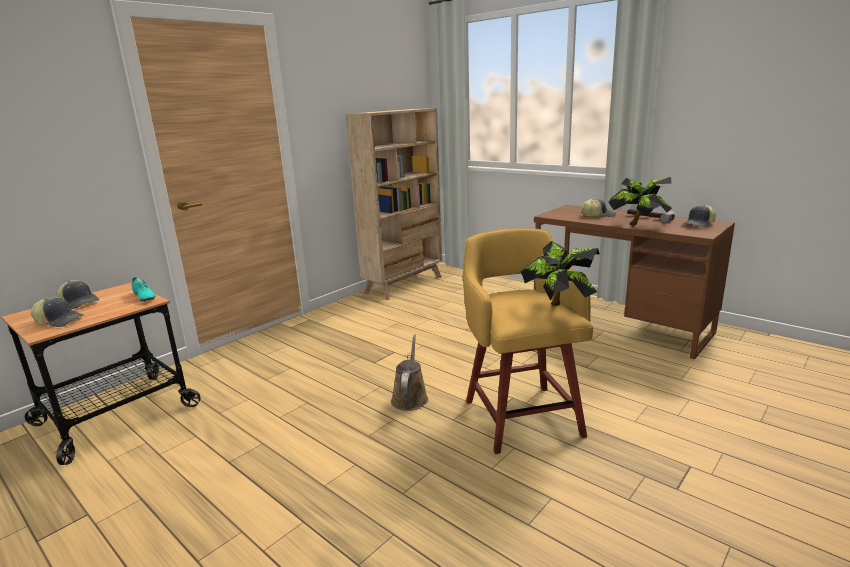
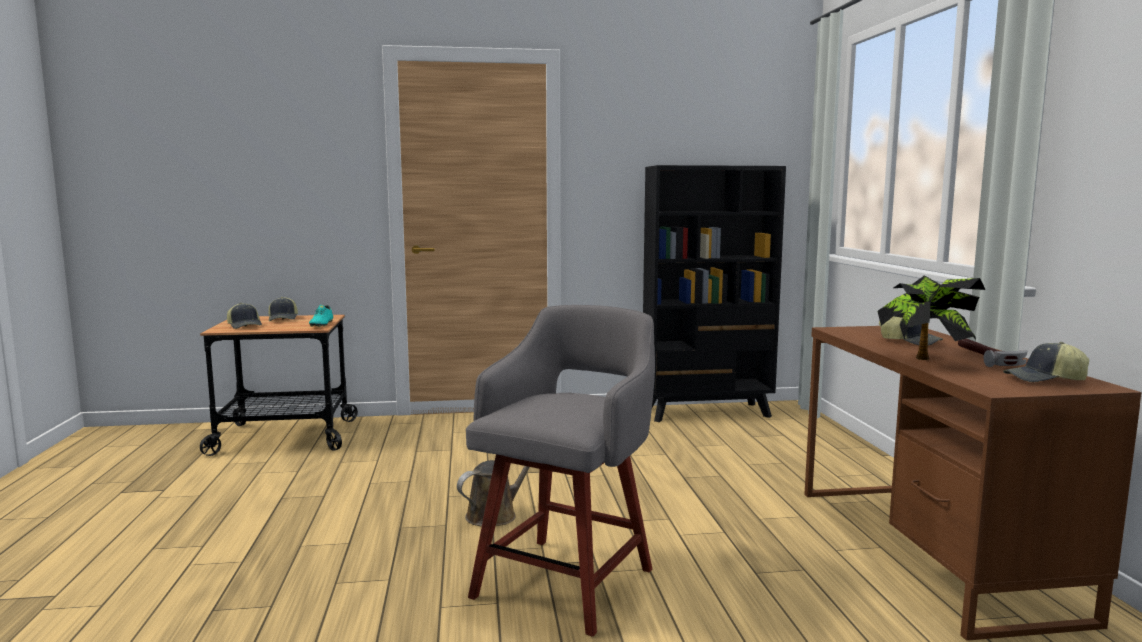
camera: 40 degrees right, 10 degrees down
beige bookcase [346,108,442,300] -> black bookcase [643,165,786,422]
yellow stool [463,228,593,454] -> grey stool [466,305,655,637]
potted plant [521,241,600,306] -> none

